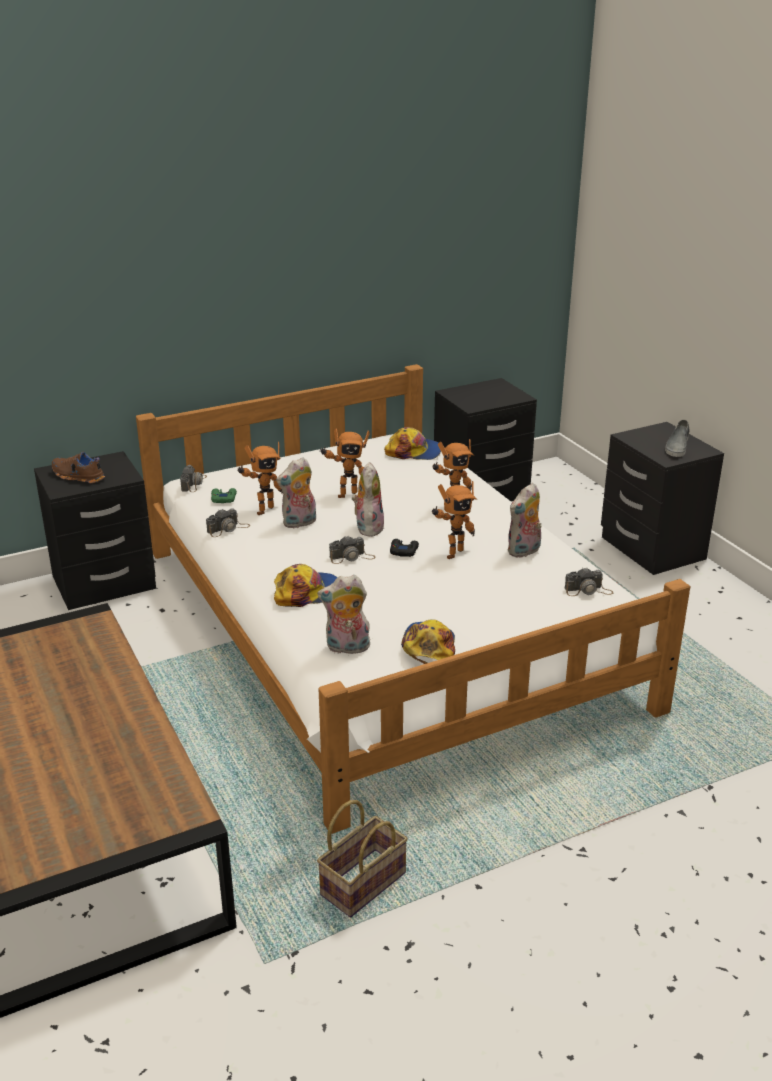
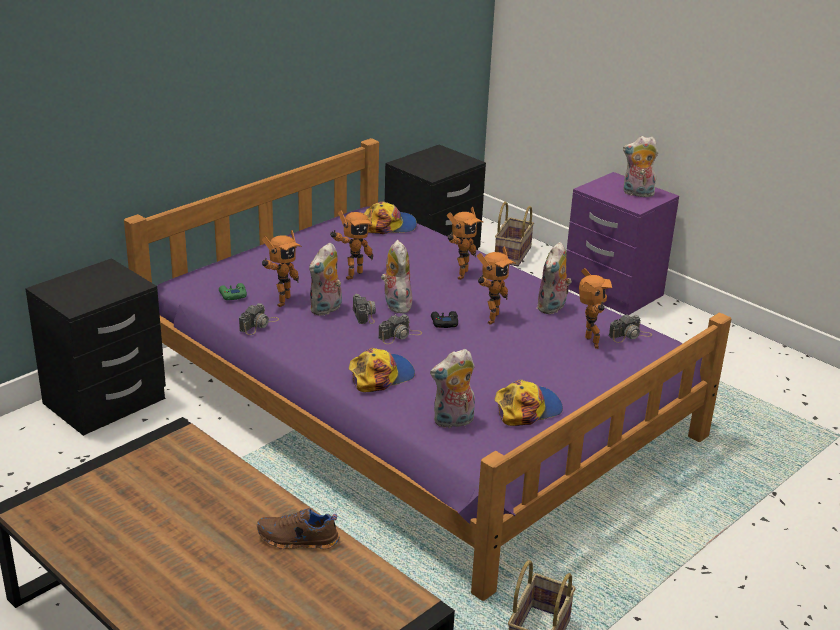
camera: 20 degrees left, 0 degrees up
brown shoe [52,452,105,483] -> brown shoe moved to [257,508,340,549]
white bed [136,364,690,834] -> purple bed [124,138,731,601]
camera [180,465,207,492] -> camera moved to [353,294,376,324]
cap [401,619,455,664] -> cap turned 75 degrees clockwise [495,380,563,426]
black nightstand [601,422,724,575] -> purple nightstand [566,172,679,315]
grey shoe [665,420,689,457] -> plush toy [623,136,658,197]
none -> basket [495,201,534,266]
none -> toy robot [579,268,612,349]

